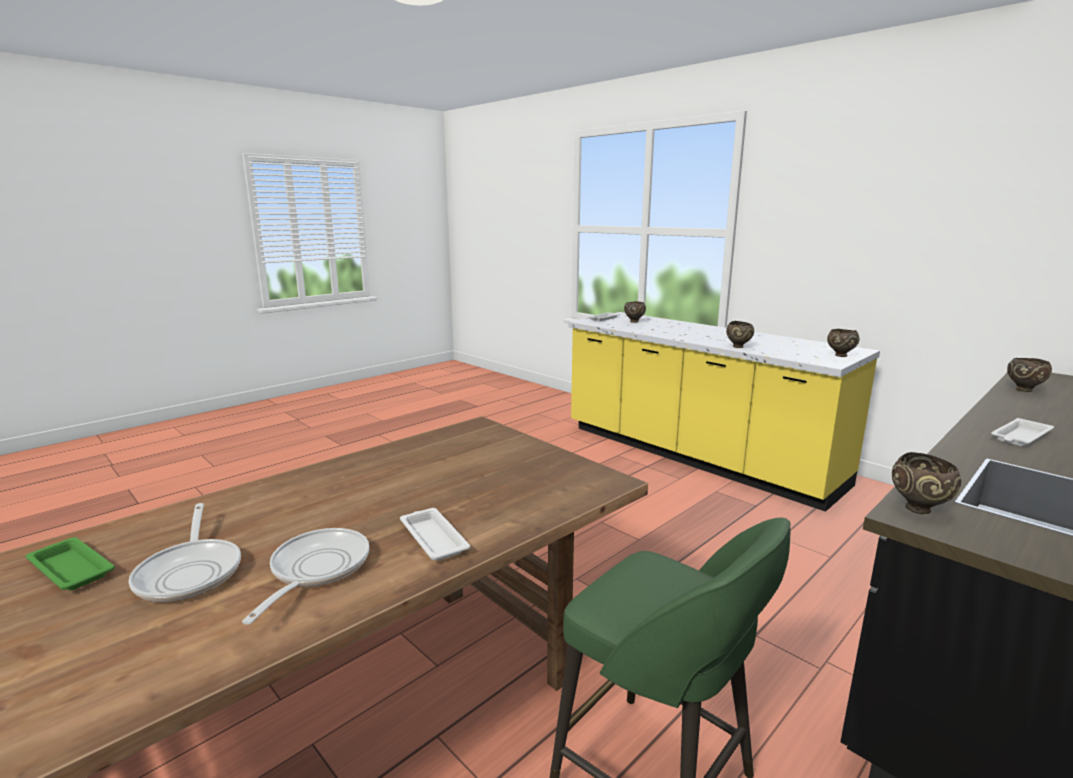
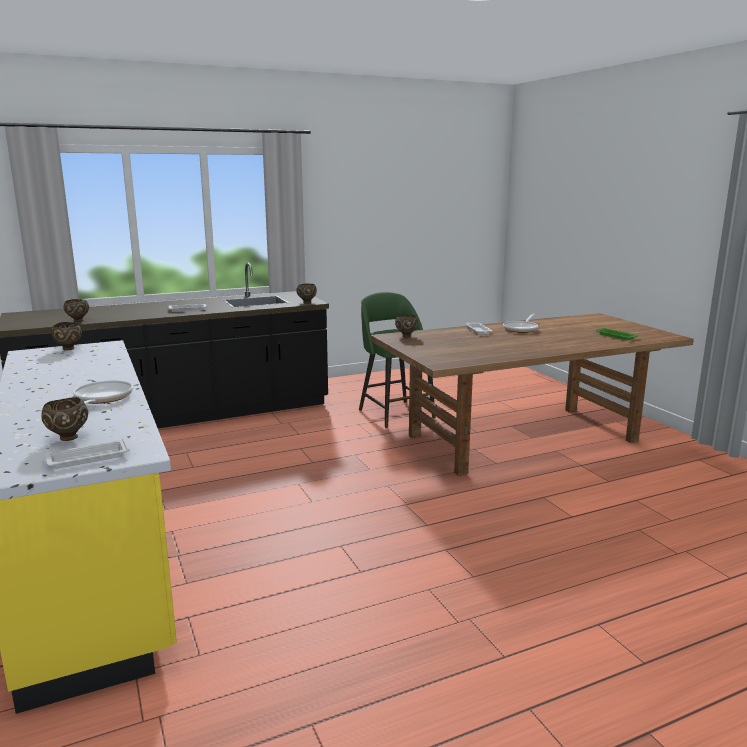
camera: 160 degrees left, 0 degrees up
frying pan [129,503,241,602] -> frying pan moved to [73,380,133,404]
brown bowl [726,321,754,348] -> brown bowl moved to [395,314,418,337]

